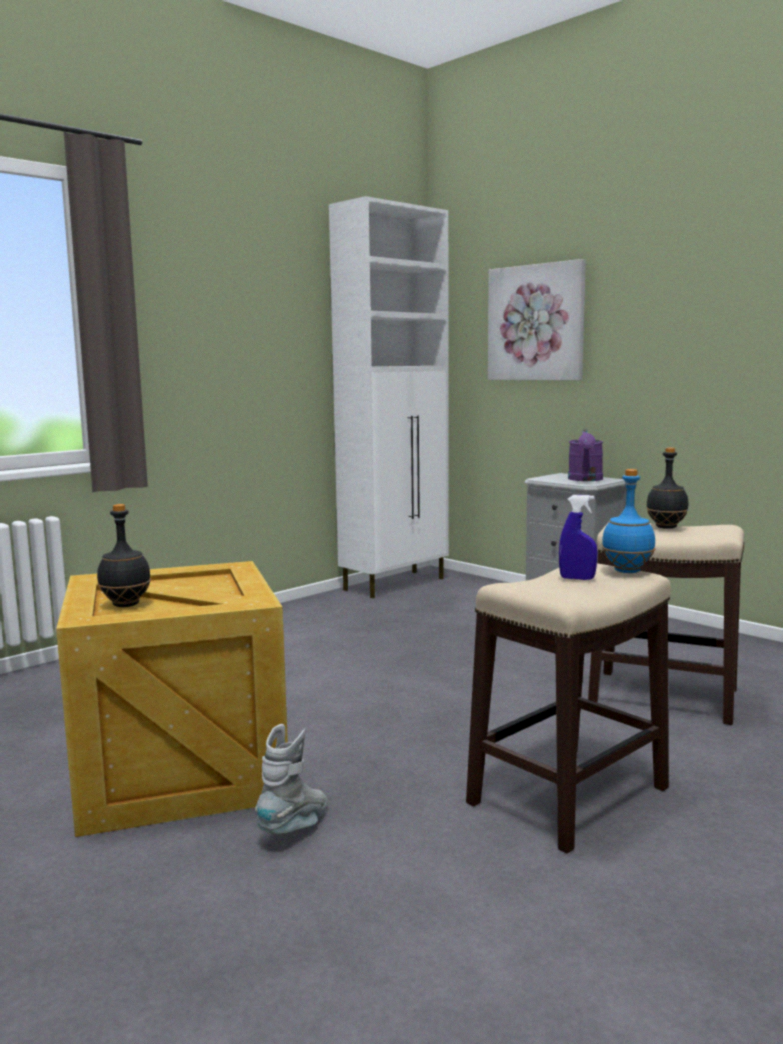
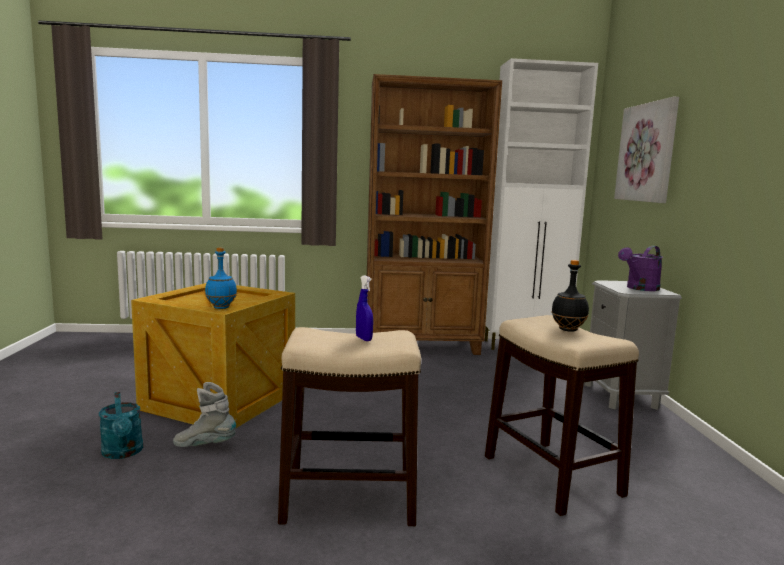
camera: 40 degrees right, 0 degrees up
black bottle [97,504,151,607] -> none
grey boot [255,724,327,834] -> grey boot turned 150 degrees counterclockwise [173,382,236,447]
blue bottle [602,469,655,573] -> blue bottle moved to [205,247,237,309]
none -> turquoise watering can [99,392,143,459]
none -> brown bookcase [367,74,502,355]

